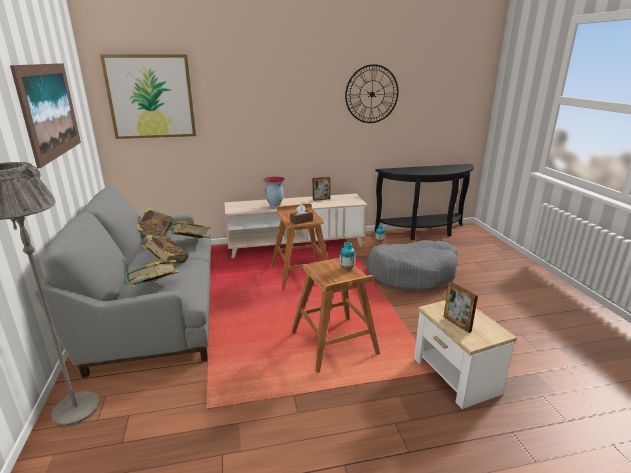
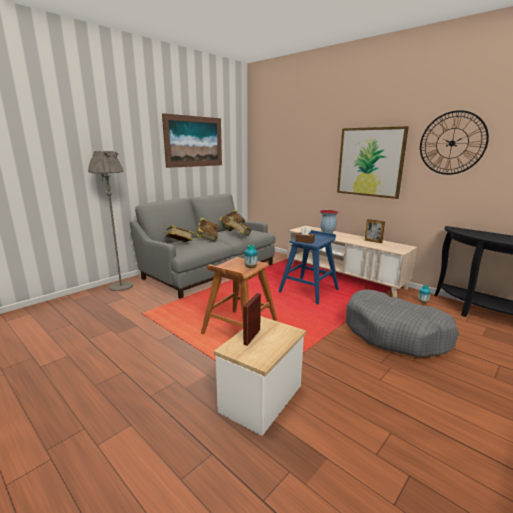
camera: 55 degrees right, 5 degrees down
picture [100,54,196,139] -> picture moved to [337,126,409,199]
brown stool [271,203,328,290] -> blue stool [278,230,339,304]

